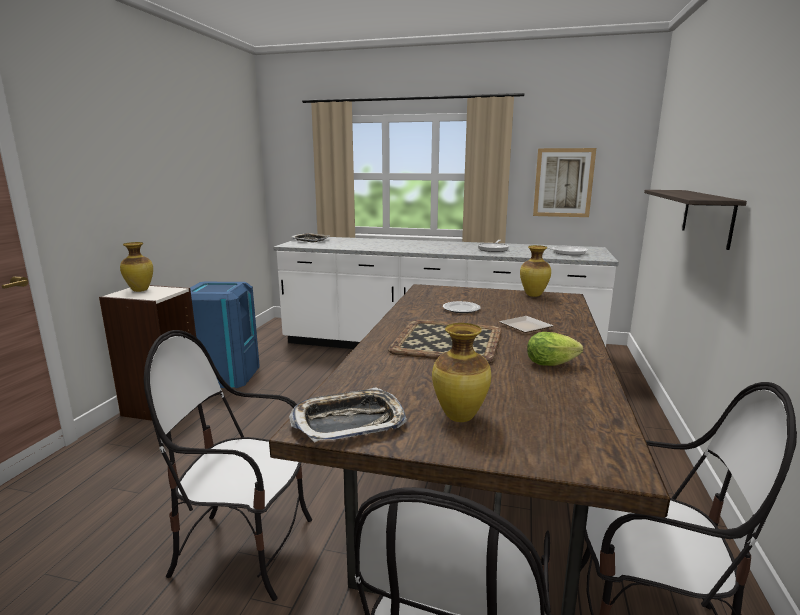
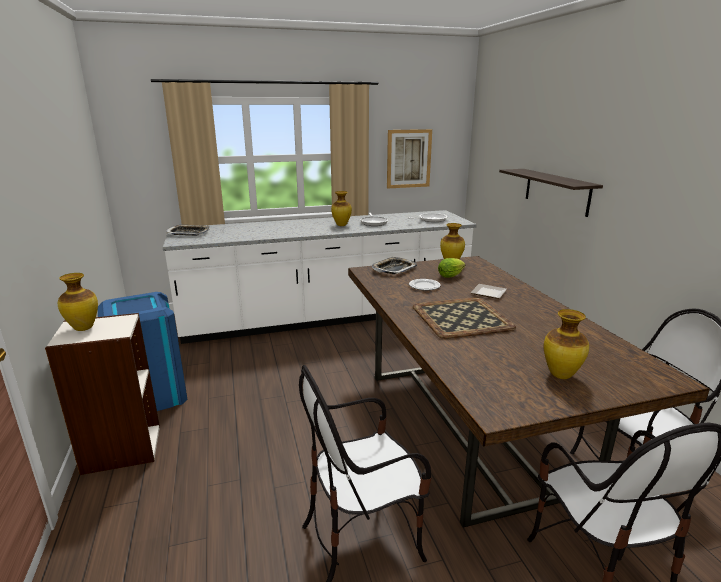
camera: 30 degrees left, 5 degrees up
tray [289,387,407,443] -> tray moved to [372,257,417,274]
lettuce [527,332,583,366] -> lettuce moved to [438,258,465,278]
none -> vase [331,191,352,226]

